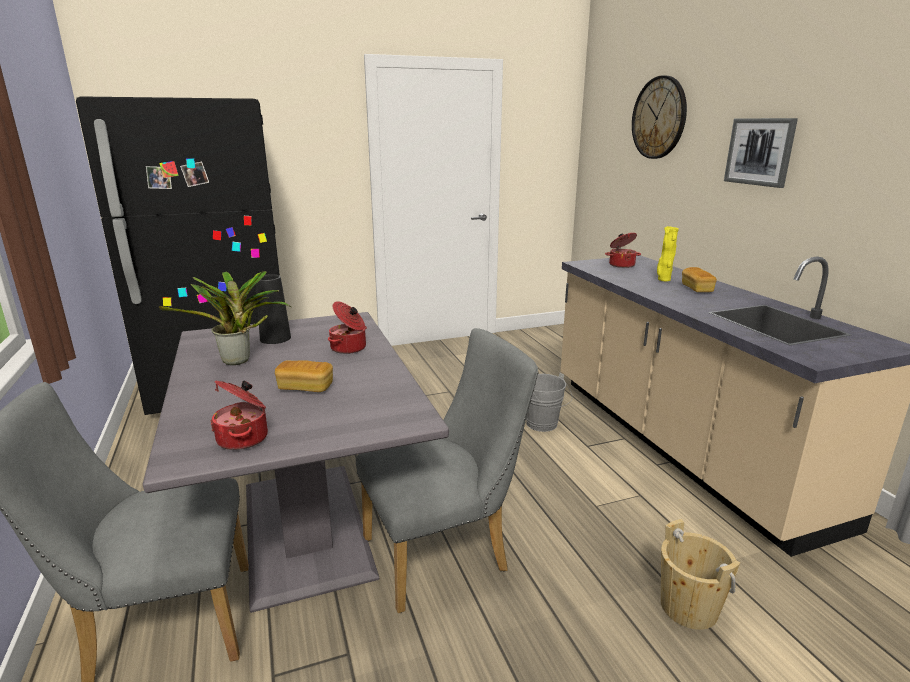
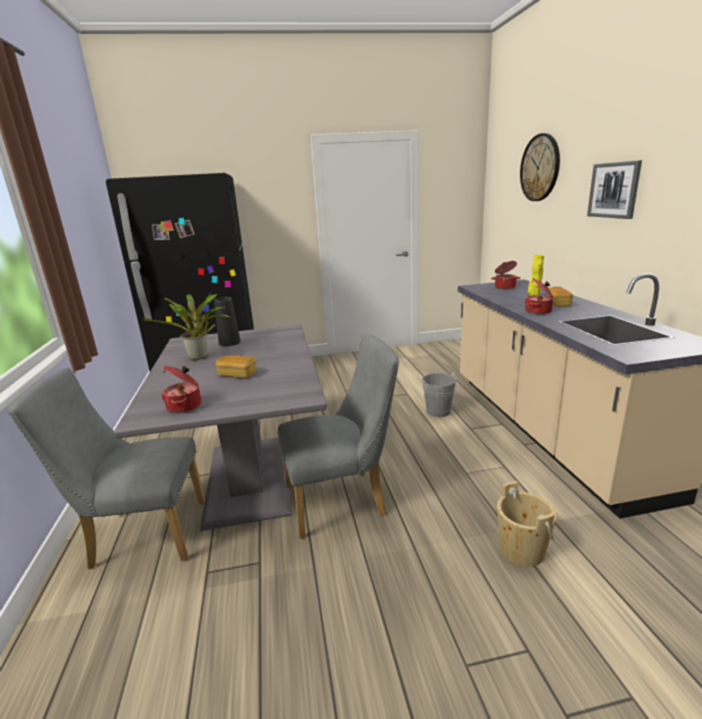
camera: 10 degrees right, 0 degrees up
cooking pot [328,301,367,354] -> cooking pot moved to [525,278,553,314]

